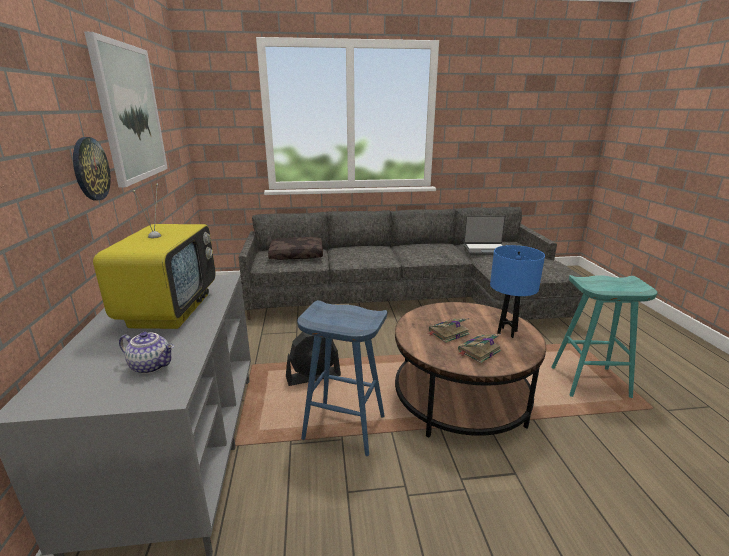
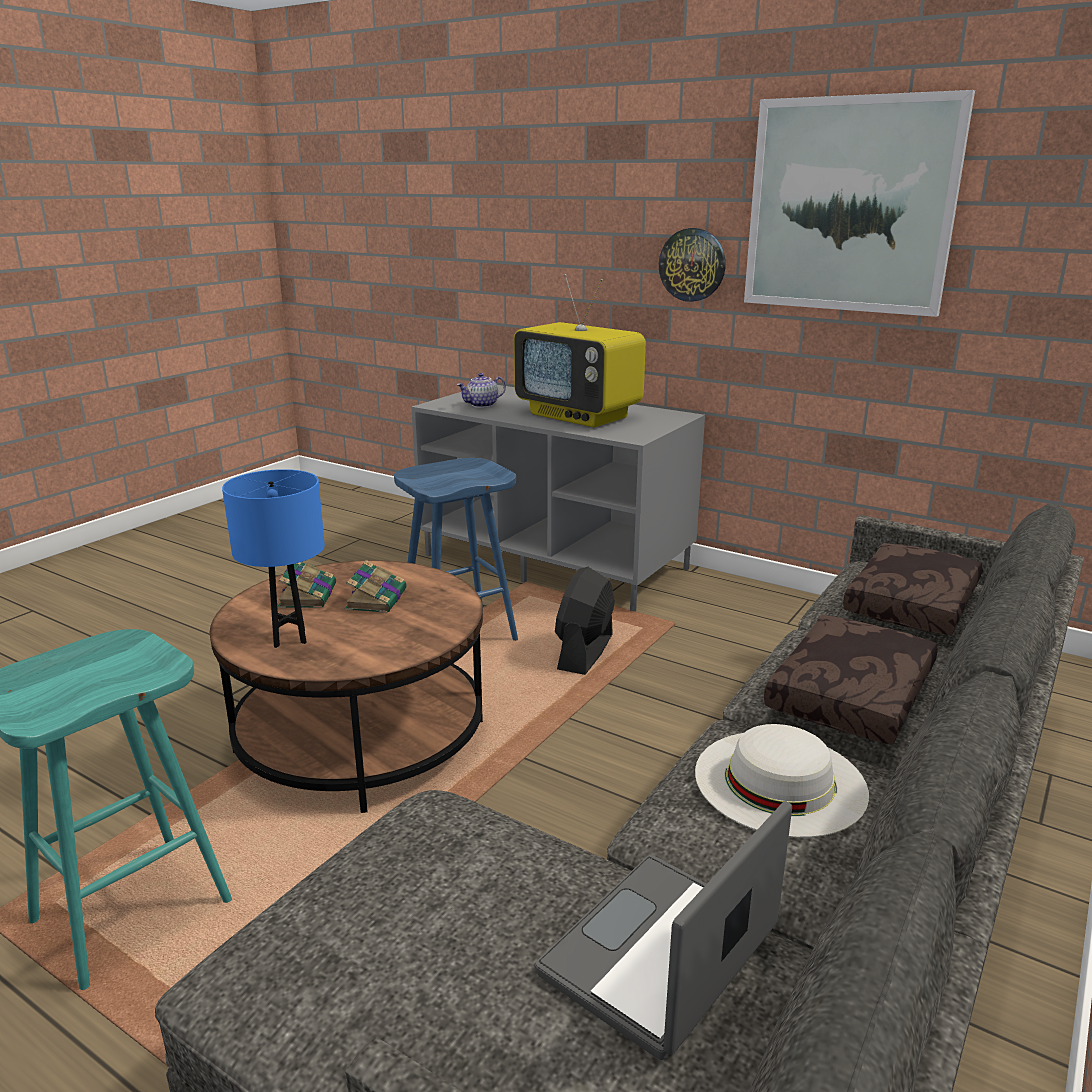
camera: 130 degrees right, 0 degrees up
none -> white hat [695,724,869,838]
none -> brown pillow [764,615,938,745]

